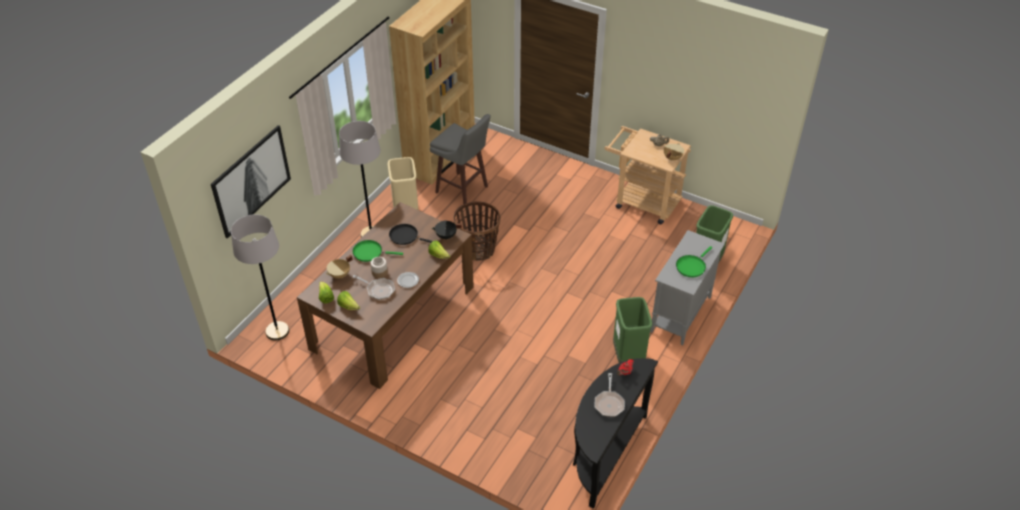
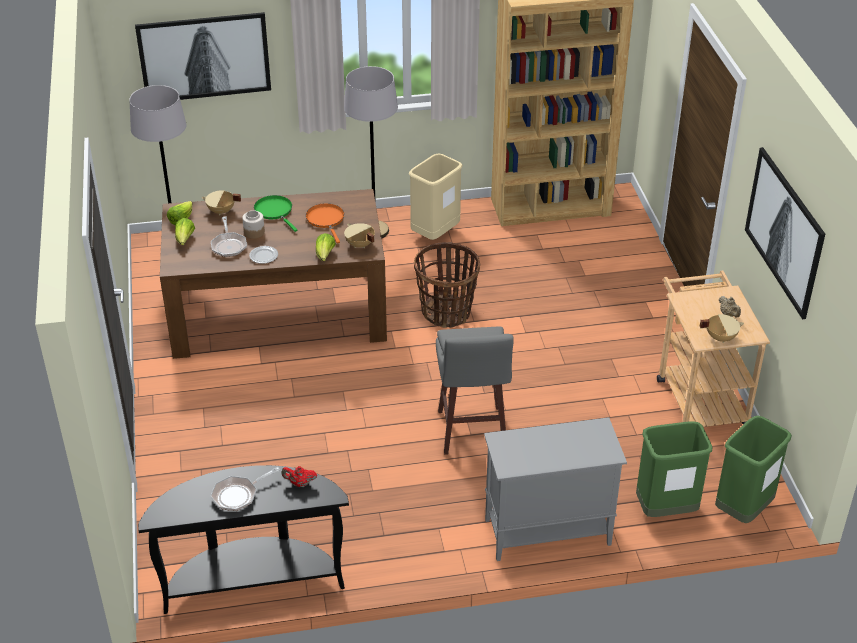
camera: 50 degrees right, 5 degrees down
black frying pan [389,224,432,245] -> orange frying pan [306,203,344,243]
grey stool [430,114,491,205] -> grey stool moved to [436,326,514,455]
black cooking pot [432,220,462,239] -> beige cooking pot [344,223,375,248]
green trash can [613,297,652,363] -> green trash can moved to [715,415,792,523]
green frying pan [676,246,713,277] -> none
none -> picture [745,147,825,319]

